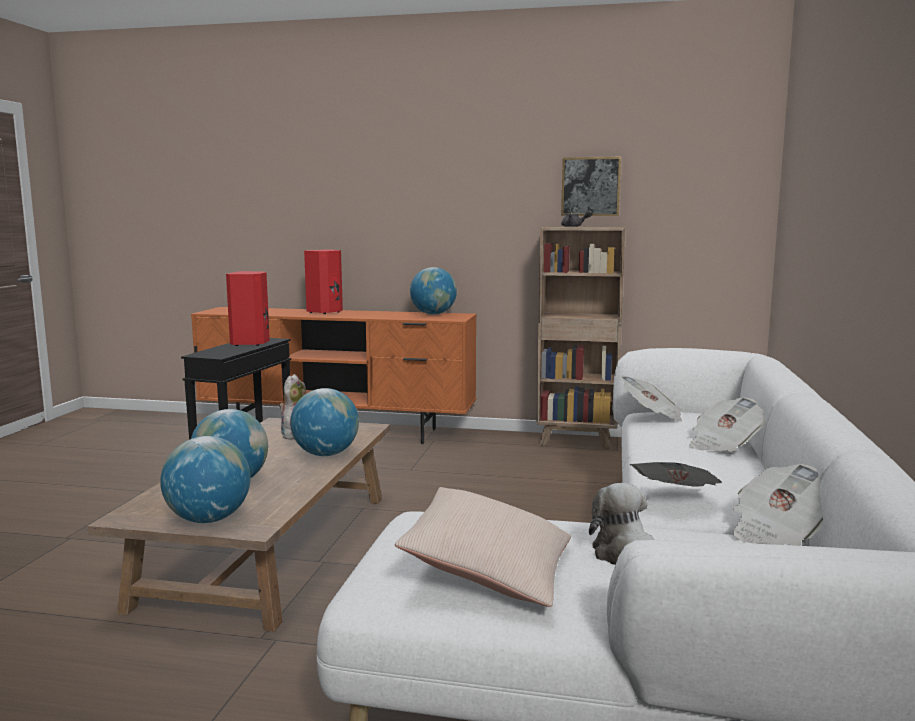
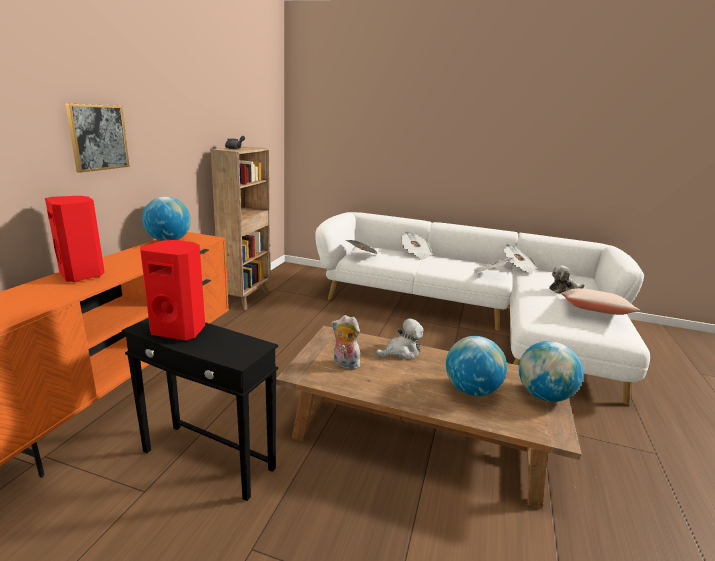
camera: 85 degrees left, 10 degrees up
globe [290,388,359,456] -> plush toy [376,318,423,360]
picture [561,157,621,216] -> picture moved to [65,103,130,173]

